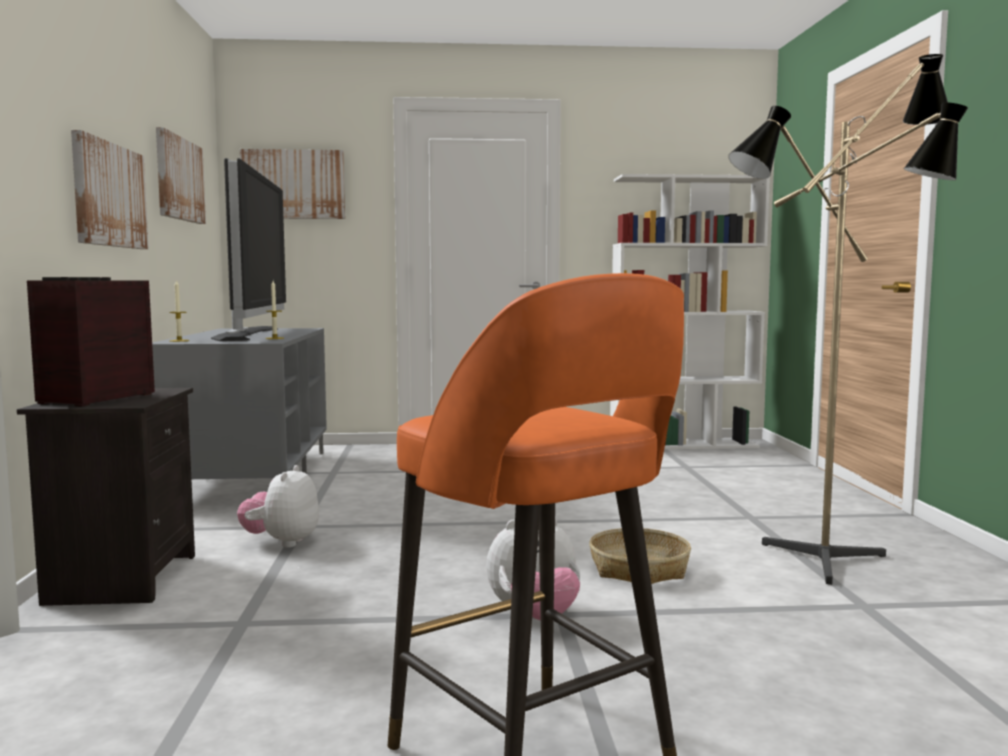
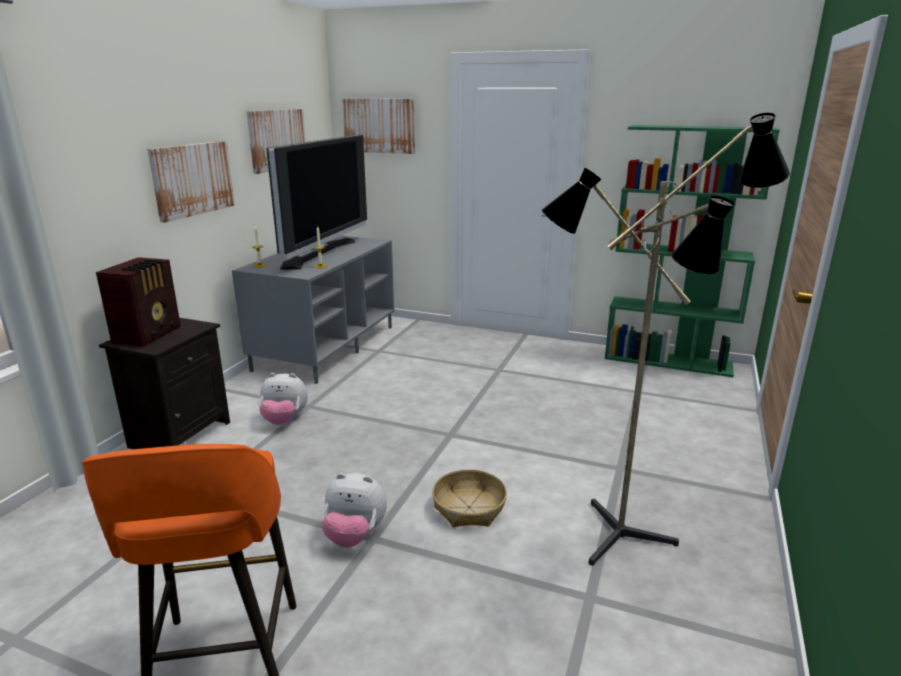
camera: 25 degrees right, 15 degrees up
radio [26,277,155,407] -> radio turned 150 degrees clockwise [96,257,181,347]
plush toy [237,465,319,548] -> plush toy turned 120 degrees counterclockwise [259,373,308,425]
white bookcase [610,174,770,449] -> green bookcase [605,125,780,377]

